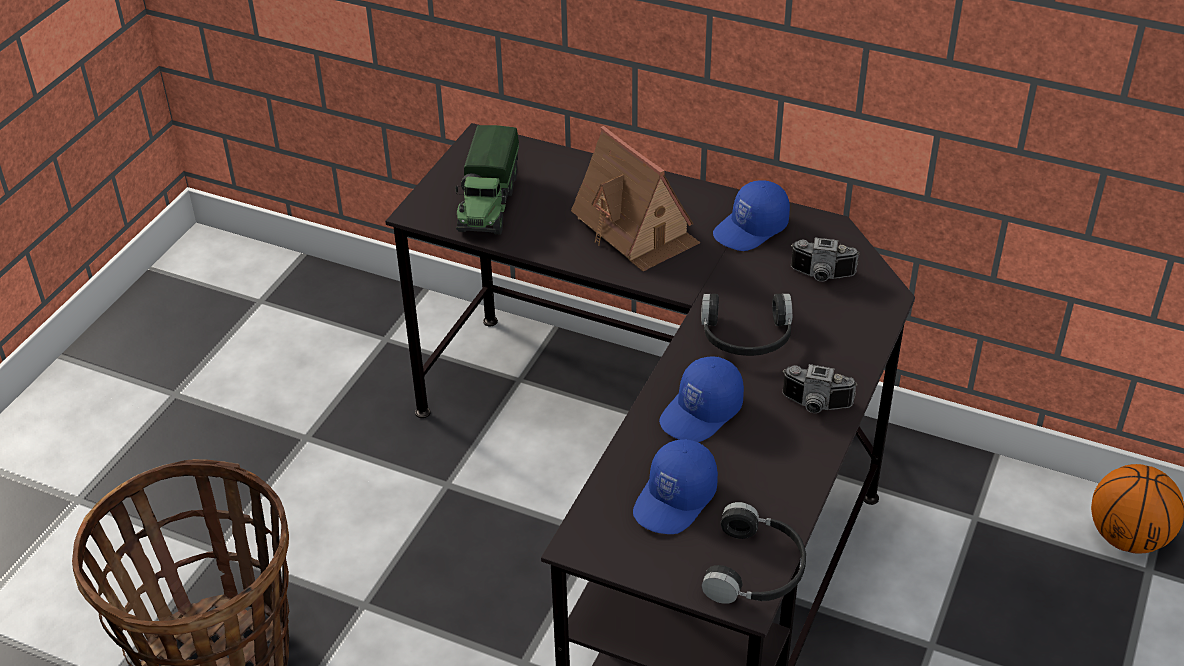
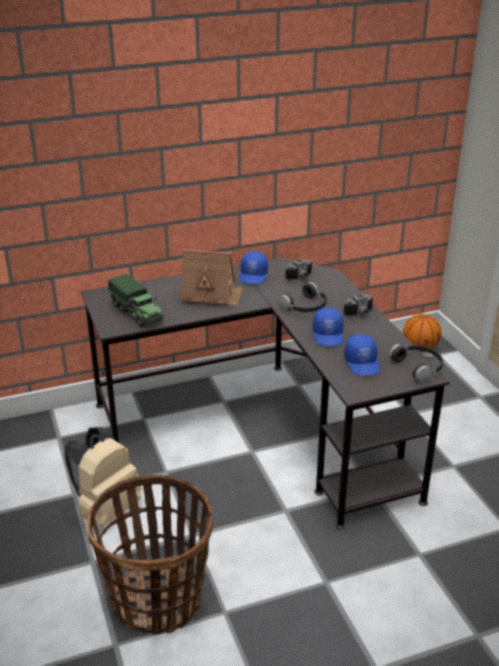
camera: 45 degrees left, 10 degrees down
none -> beige backpack [64,427,142,527]

